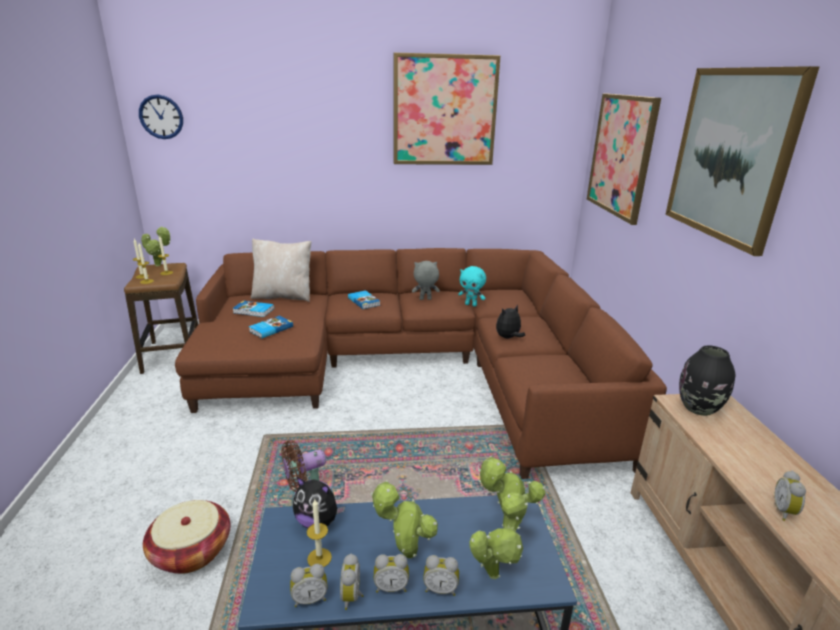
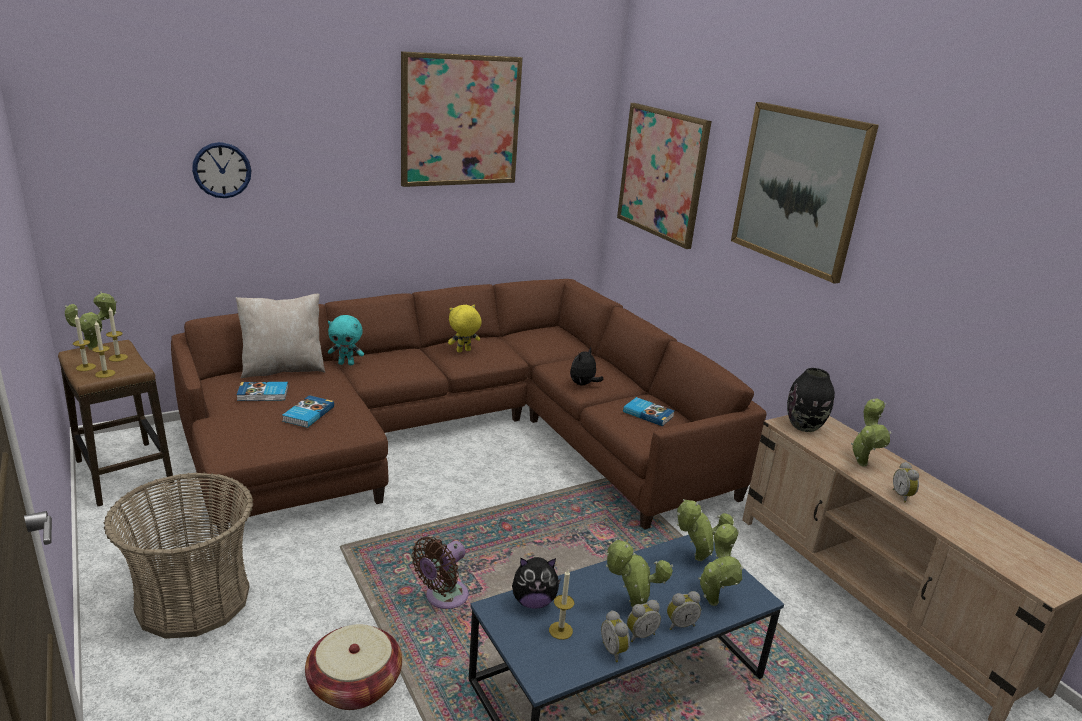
camera: 25 degrees left, 0 degrees up
wall clock [139,95,183,139] -> wall clock moved to [192,142,251,198]
alarm clock [290,564,328,607] -> none
book [348,290,380,309] -> book moved to [623,397,674,426]
grey plush toy [412,261,440,300] -> yellow plush toy [448,305,482,353]
turquoise plush toy [458,266,486,307] -> turquoise plush toy moved to [328,315,364,365]
none -> basket [104,472,253,639]
none -> potted plant [851,398,891,467]

